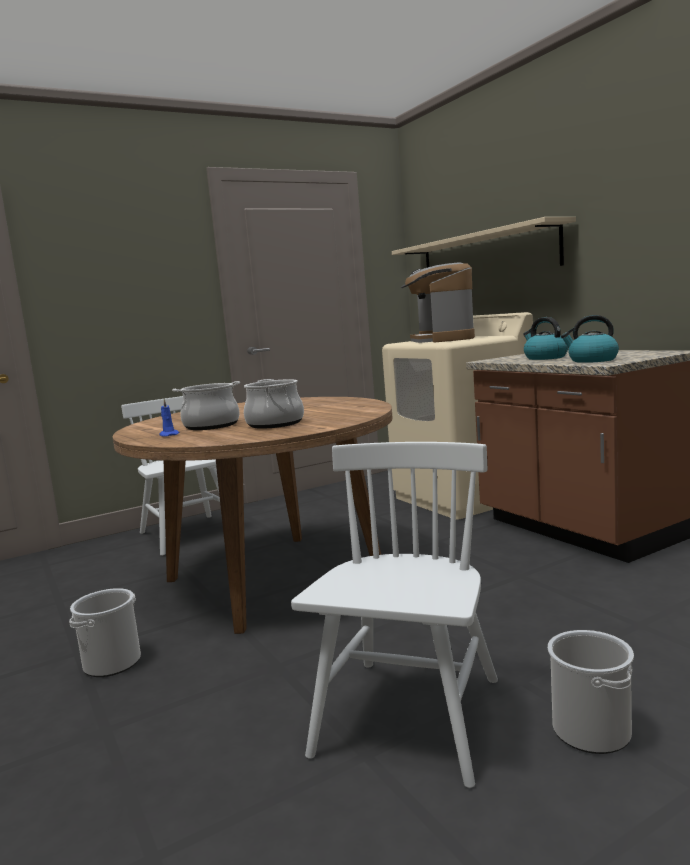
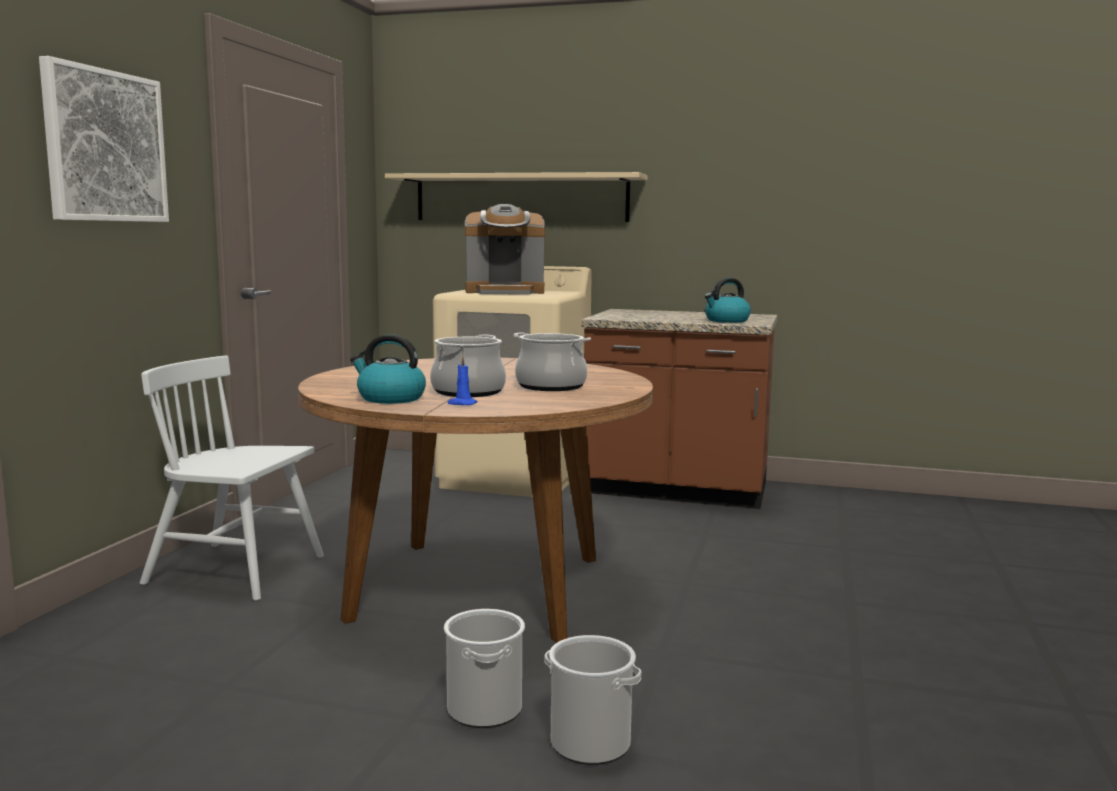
camera: 45 degrees left, 0 degrees up
white chair [291,442,498,788] -> none
coffee machine [401,262,475,343] -> coffee machine turned 45 degrees counterclockwise [465,204,545,294]
kettle [523,317,568,360] -> kettle moved to [350,334,426,404]
bucket [548,630,634,754] -> bucket moved to [545,635,641,765]
none -> picture [39,56,169,222]

